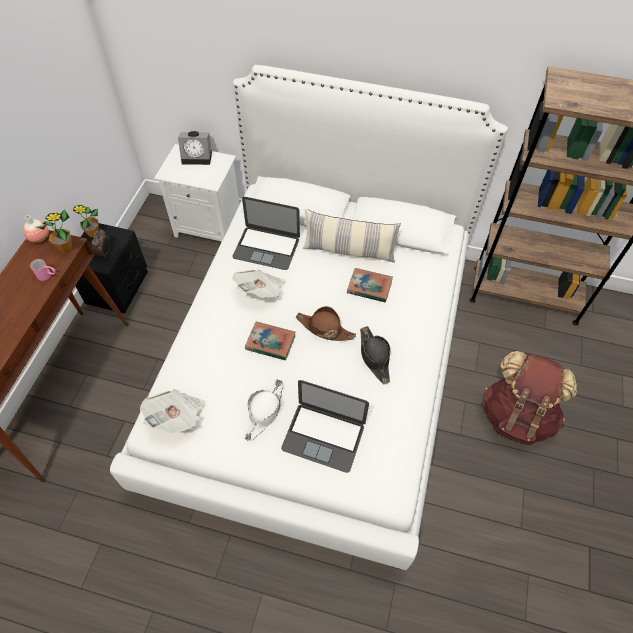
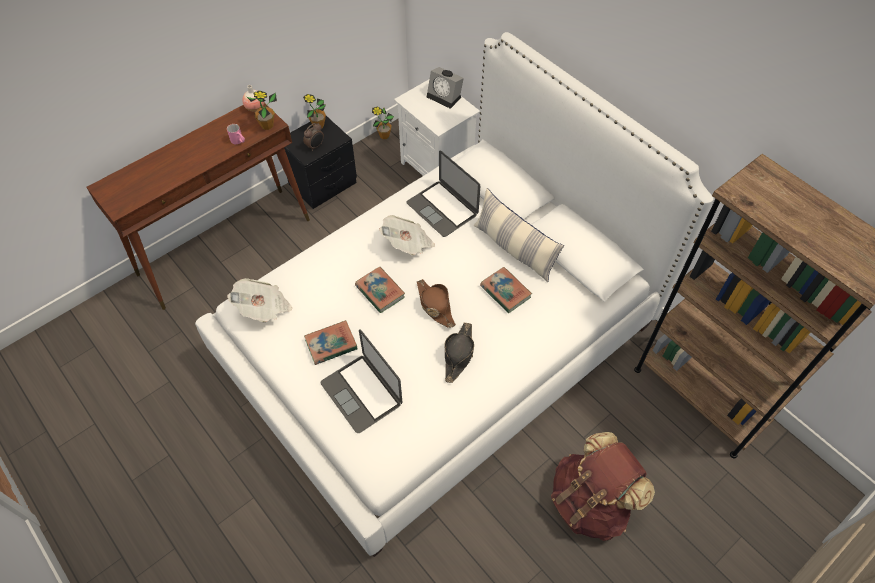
camera: 35 degrees right, 0 degrees up
white hat [244,379,283,441] -> book [304,320,358,365]
none -> potted plant [372,106,394,139]

